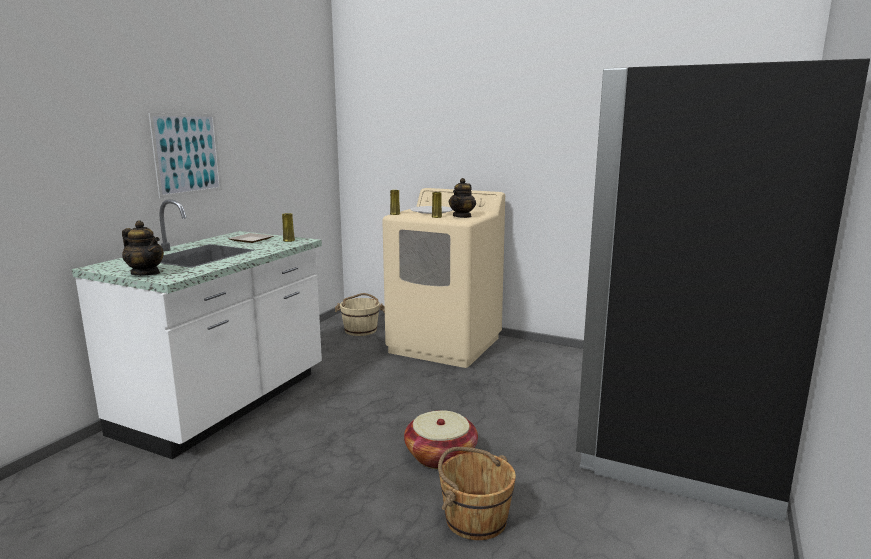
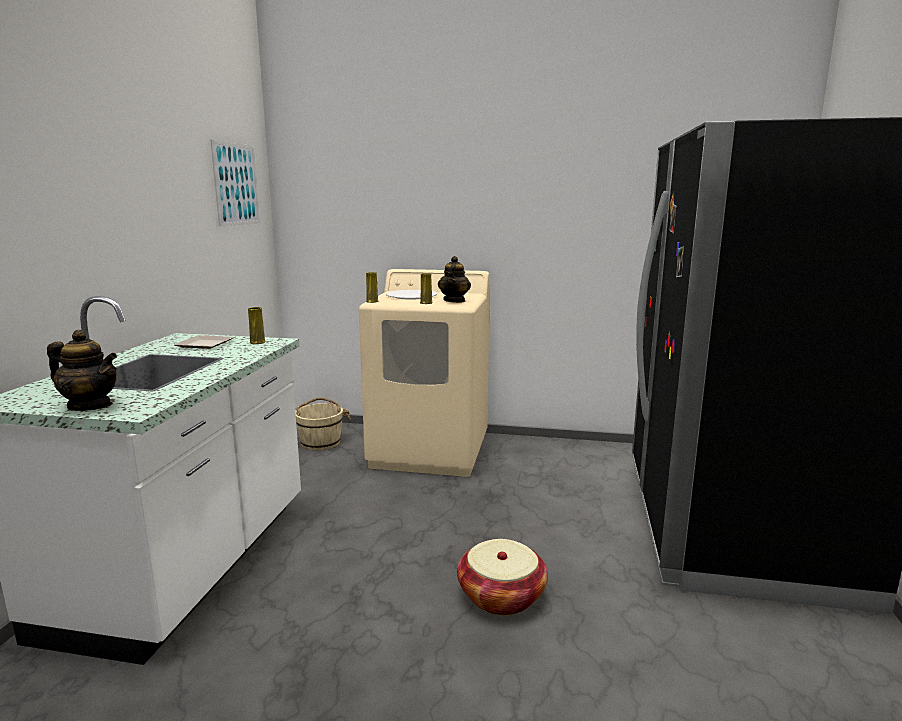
camera: 15 degrees left, 0 degrees up
picture [149,113,222,198] -> picture moved to [210,140,260,227]
brown bucket [438,447,516,540] -> none

